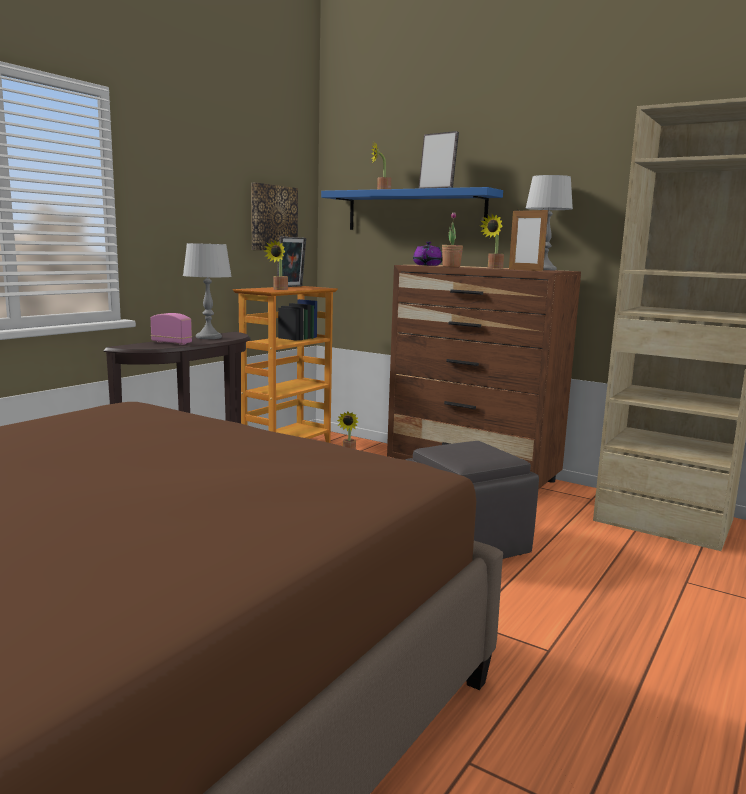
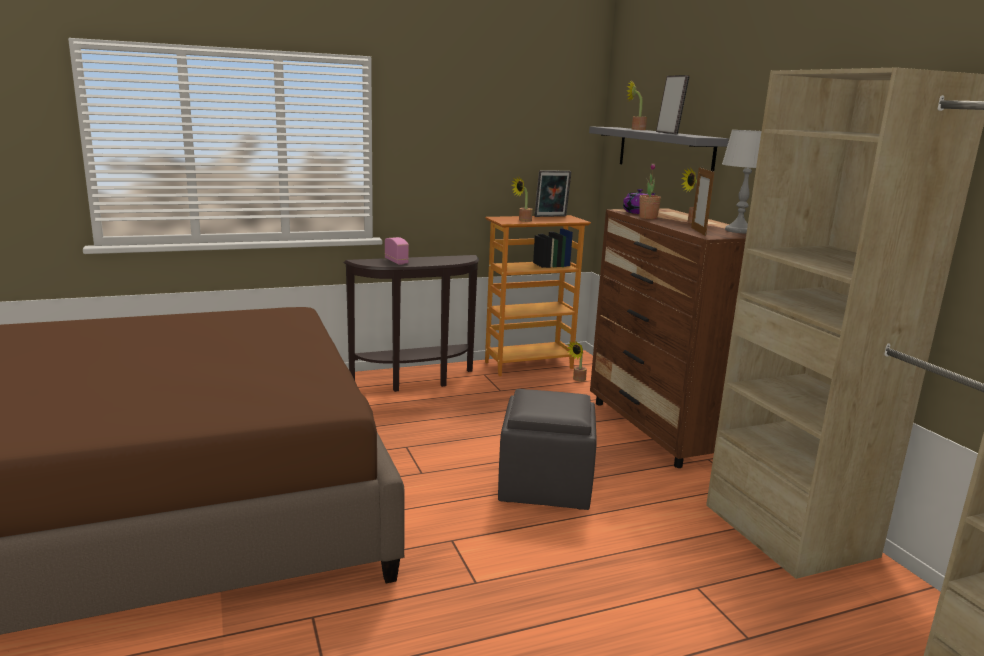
camera: 35 degrees right, 5 degrees up
grey table lamp [183,243,232,339] -> none
picture [251,183,298,250] -> none
blue shelf [321,187,503,230] -> grey shelf [589,126,729,172]

